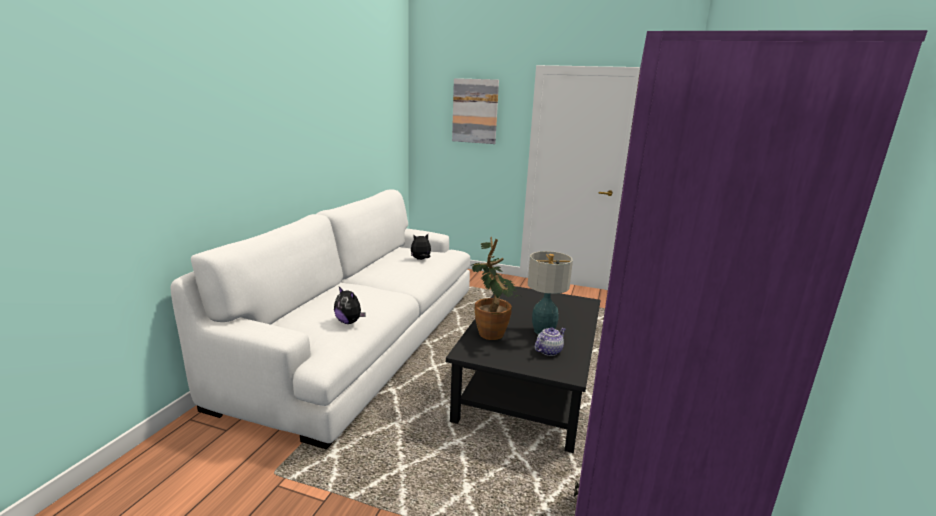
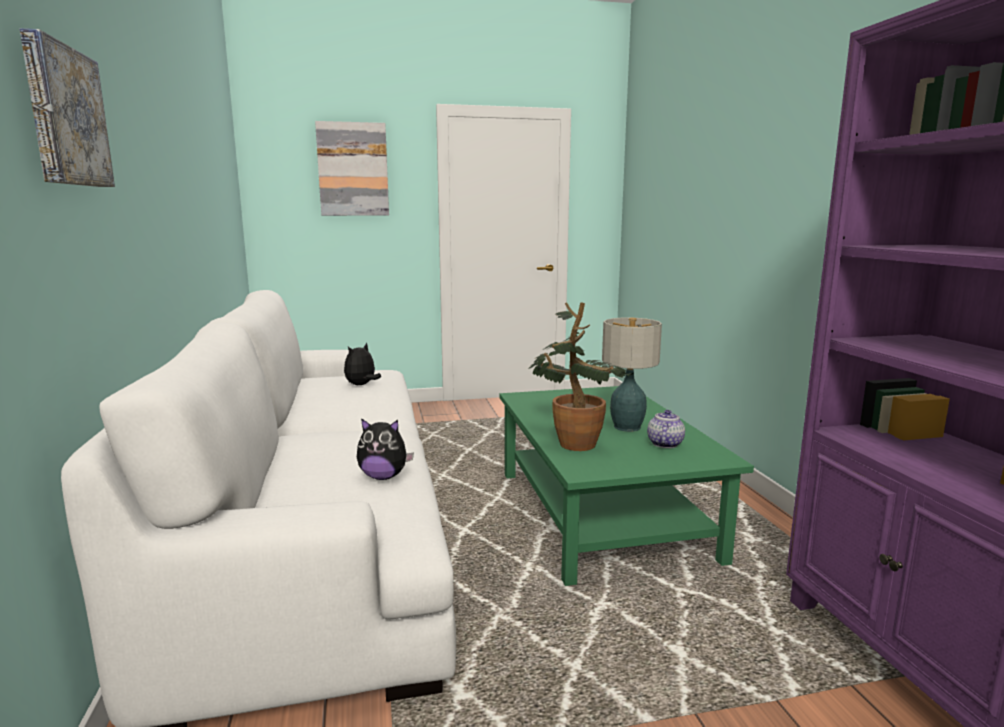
camera: 30 degrees left, 5 degrees down
black coffee table [446,284,601,453] -> green coffee table [500,386,754,586]
none -> picture [19,28,115,187]

